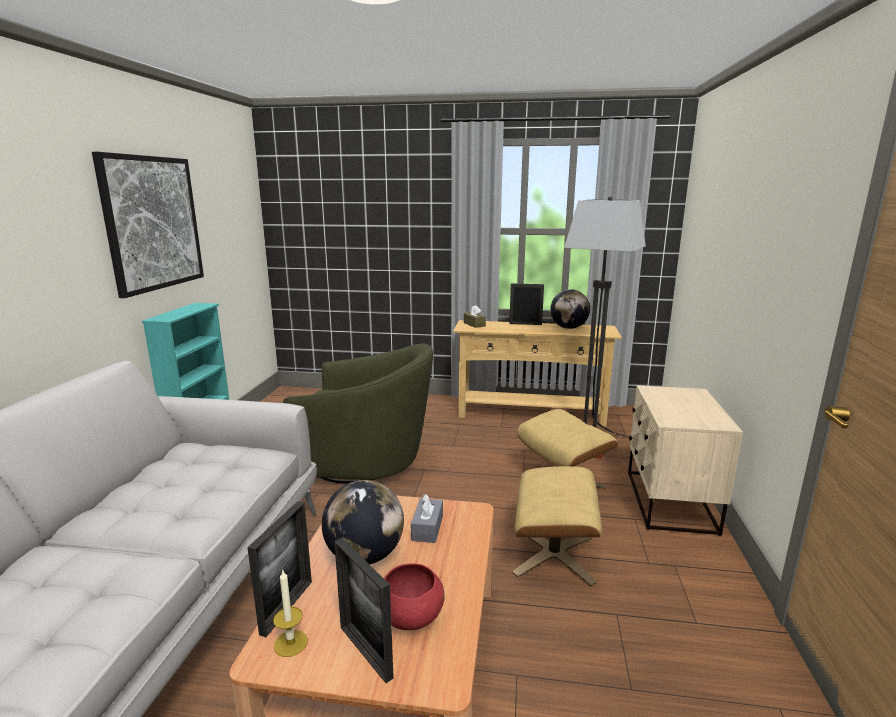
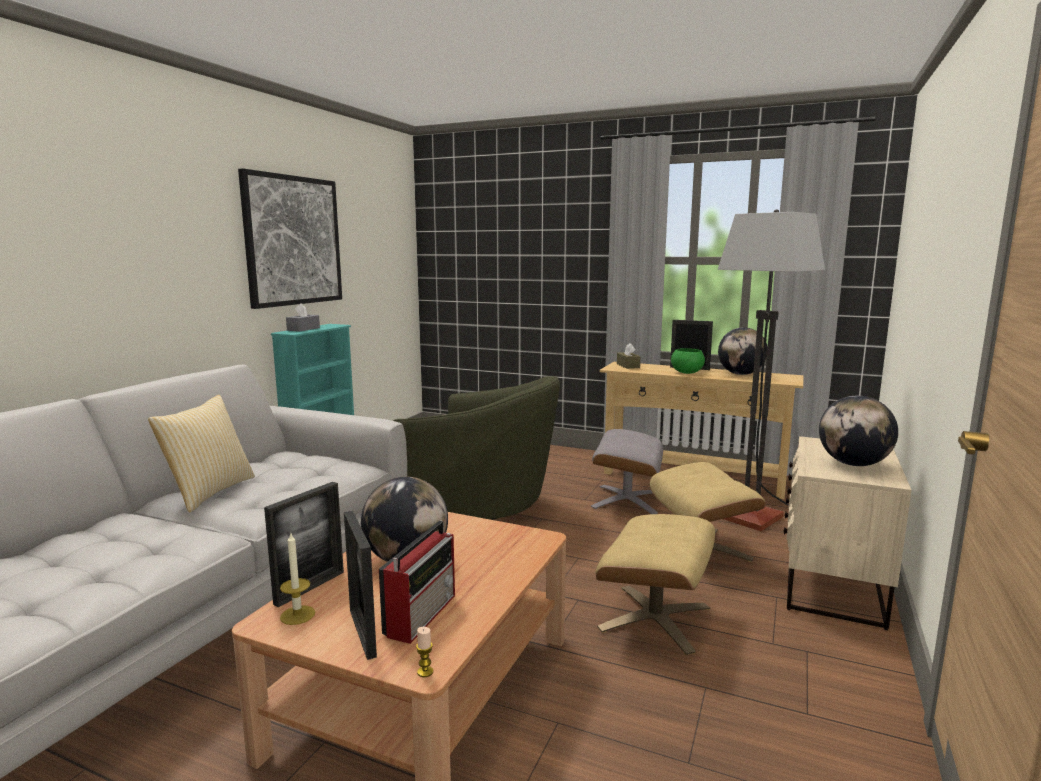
camera: 15 degrees right, 5 degrees down
red bowl [384,563,445,630] -> radio [379,521,455,644]
grey tissue box [411,494,443,543] -> grey tissue box moved to [286,303,320,331]
none -> pillow [148,395,255,512]
none -> candle [416,627,433,677]
none -> grey ottoman [591,429,663,514]
none -> green bowl [671,348,705,374]
none -> globe [819,396,898,466]

